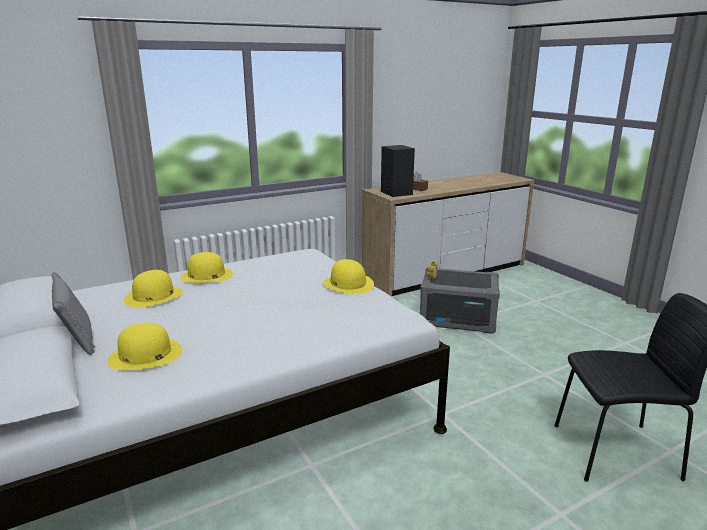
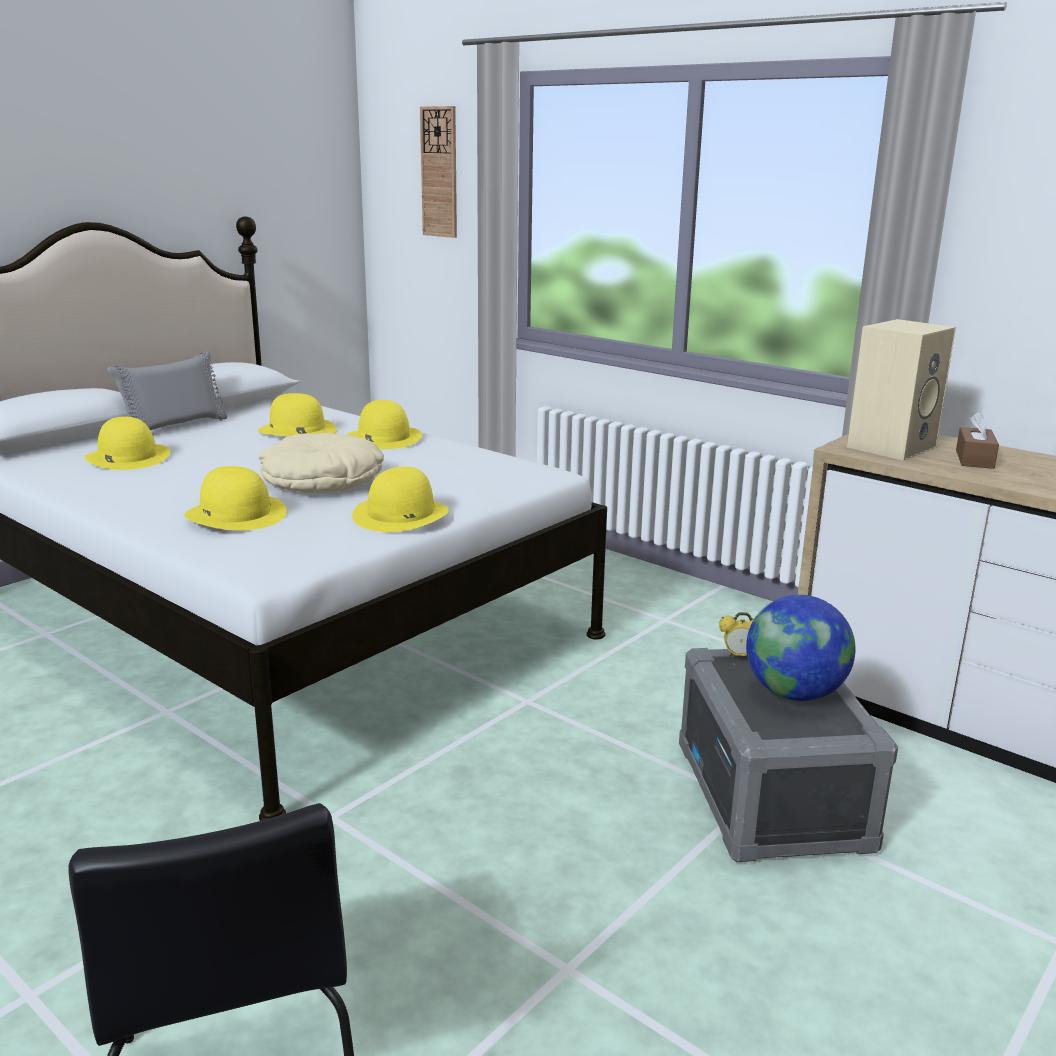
camera: 70 degrees right, 0 degrees up
black speaker [381,145,415,197] -> beige speaker [847,319,956,461]
none -> yellow hat [184,466,287,530]
none -> beige pillow [259,433,384,493]
none -> wall clock [420,106,457,238]
none -> globe [746,595,855,701]

